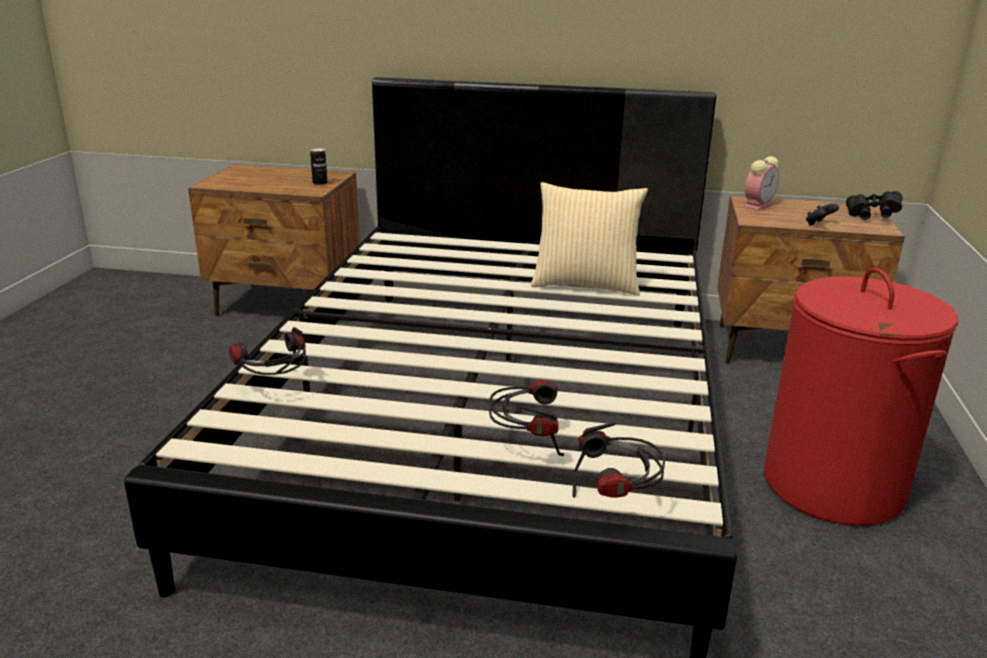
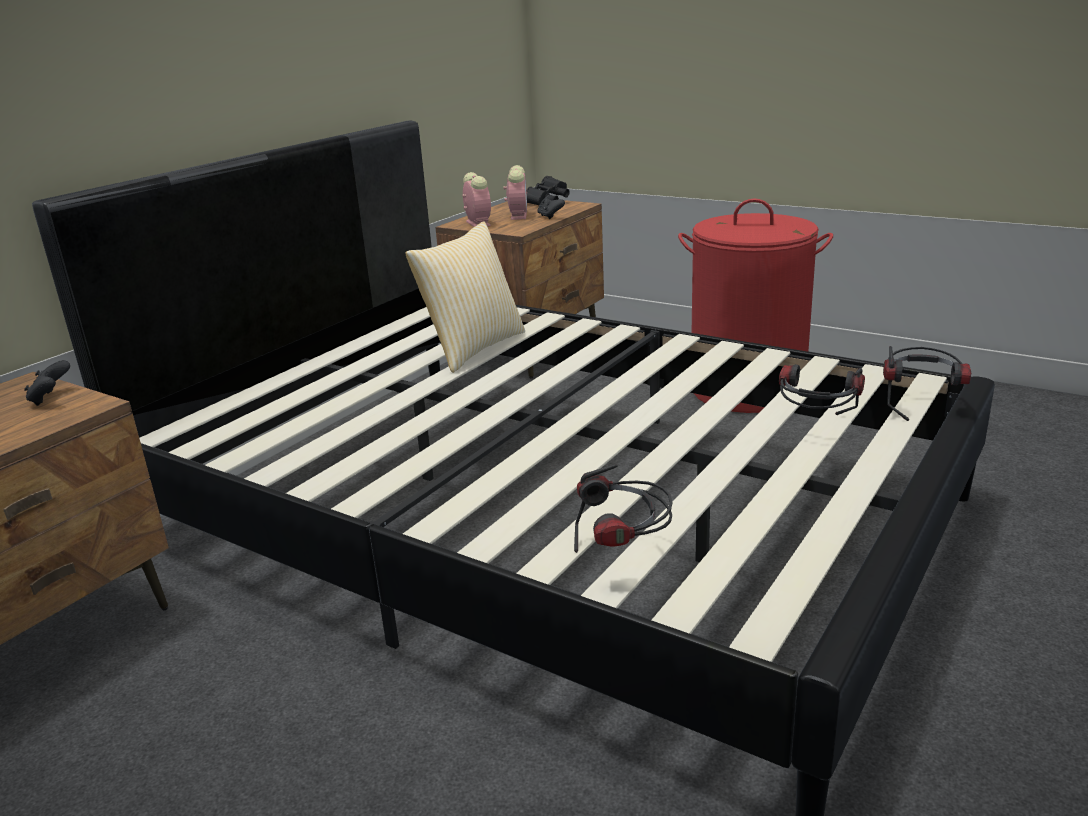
camera: 65 degrees left, 0 degrees up
can [310,148,327,185] -> black game controller [24,360,70,406]
none -> alarm clock [504,165,527,220]

